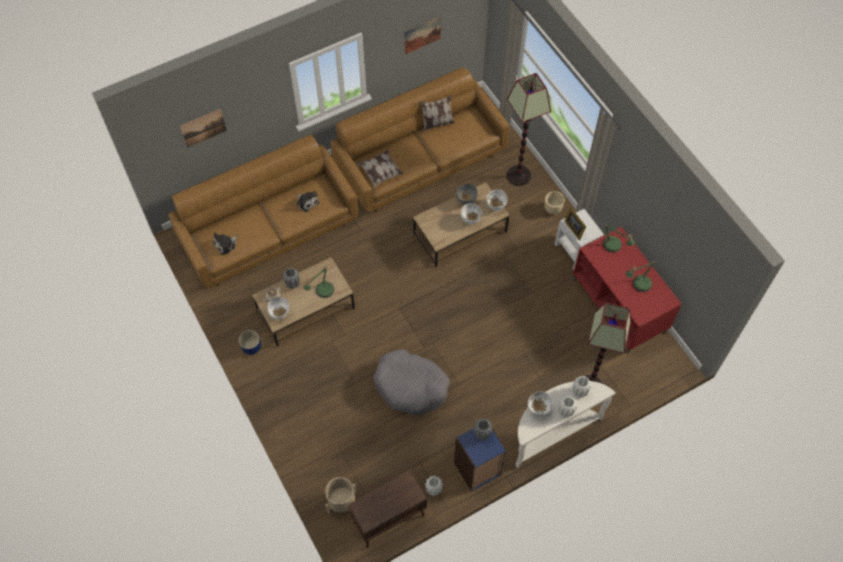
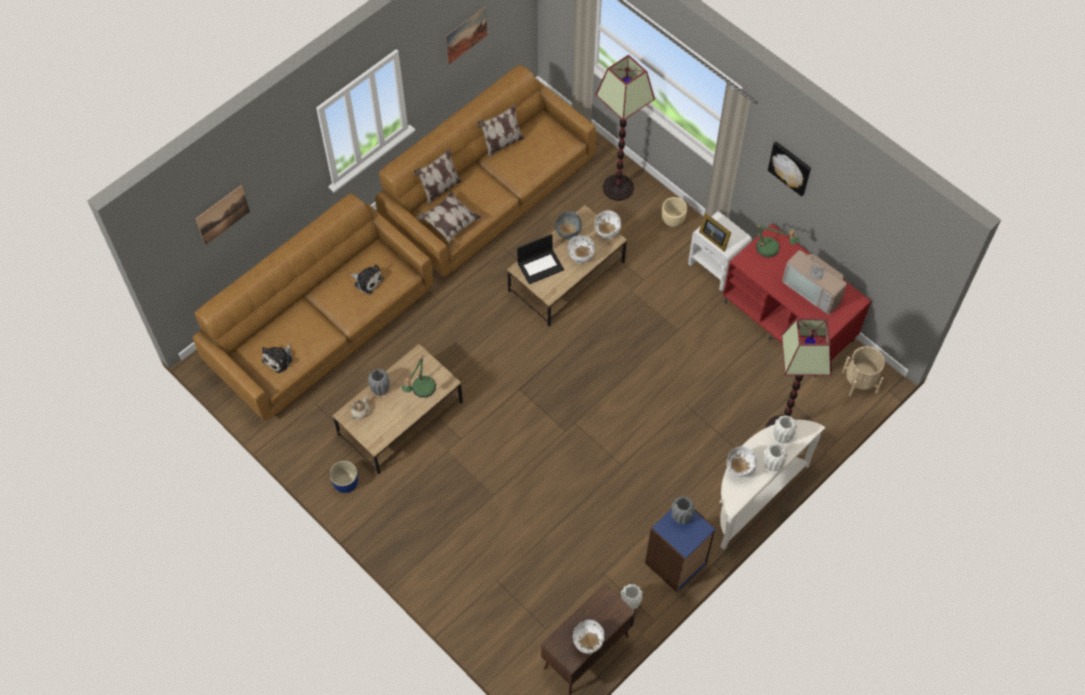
camera: 15 degrees left, 0 degrees up
white bowl [267,297,290,320] -> white bowl moved to [573,620,604,654]
beige planter [325,477,356,513] -> beige planter moved to [842,346,885,397]
grey dog bed [373,349,450,415] -> none
table lamp [626,261,656,292] -> television [782,245,847,315]
none -> pillow [414,148,462,205]
none -> laptop [517,234,564,284]
none -> picture [768,141,811,197]

